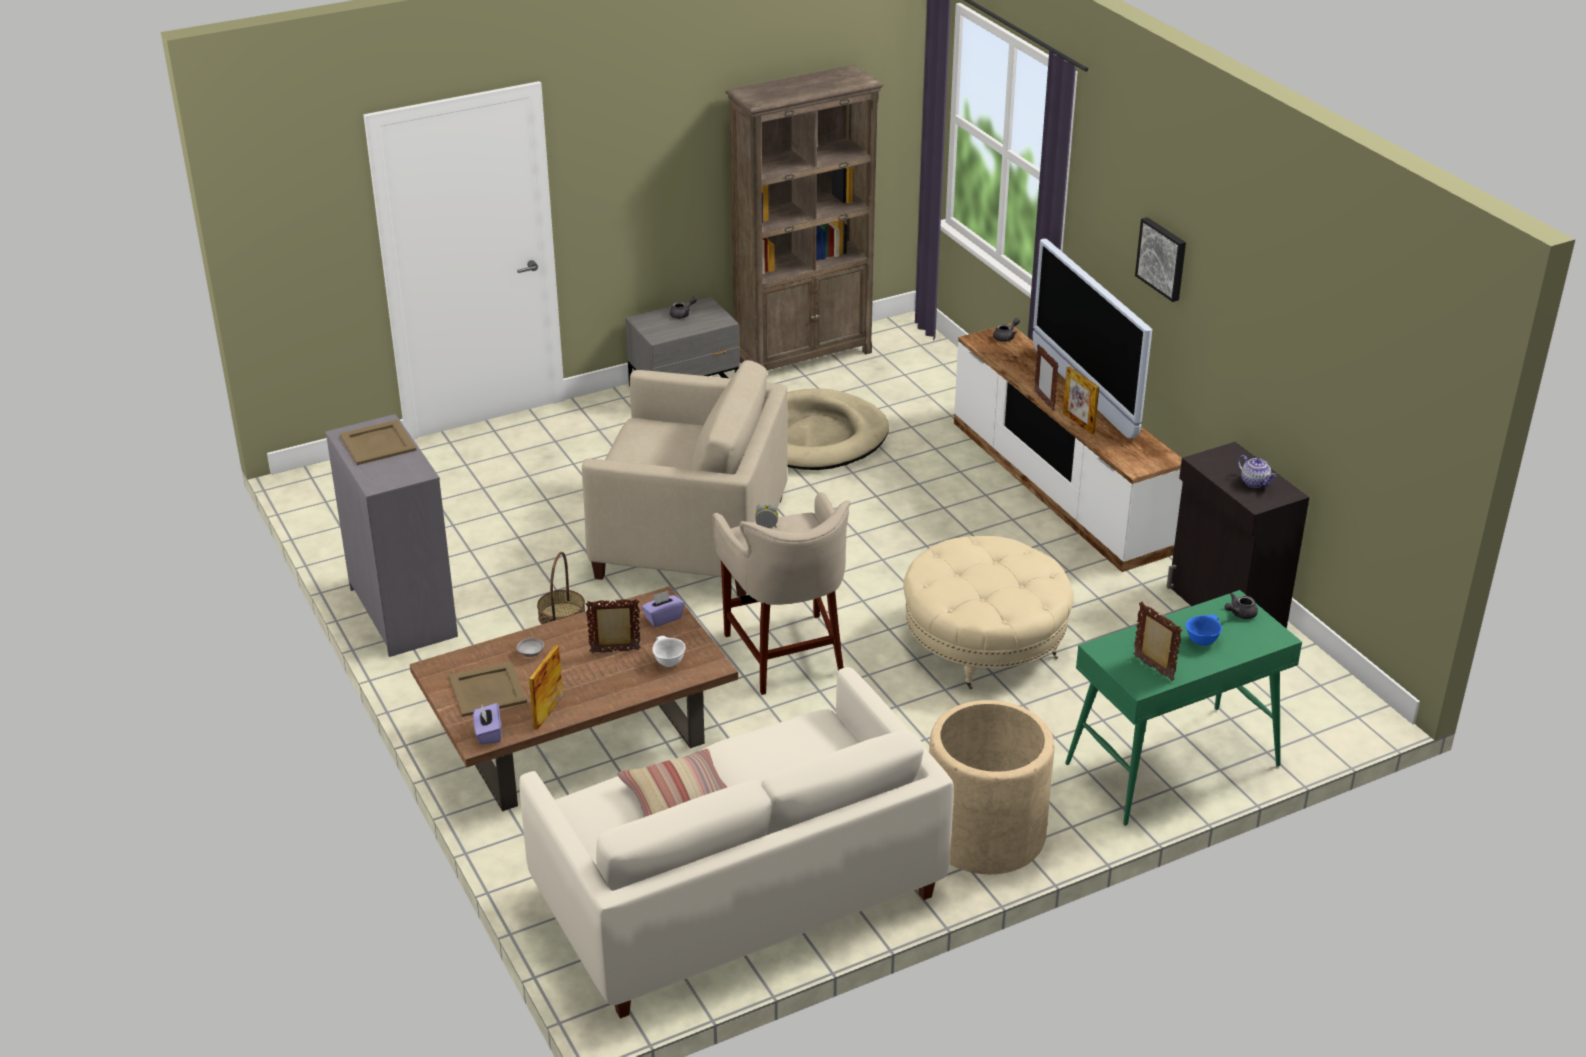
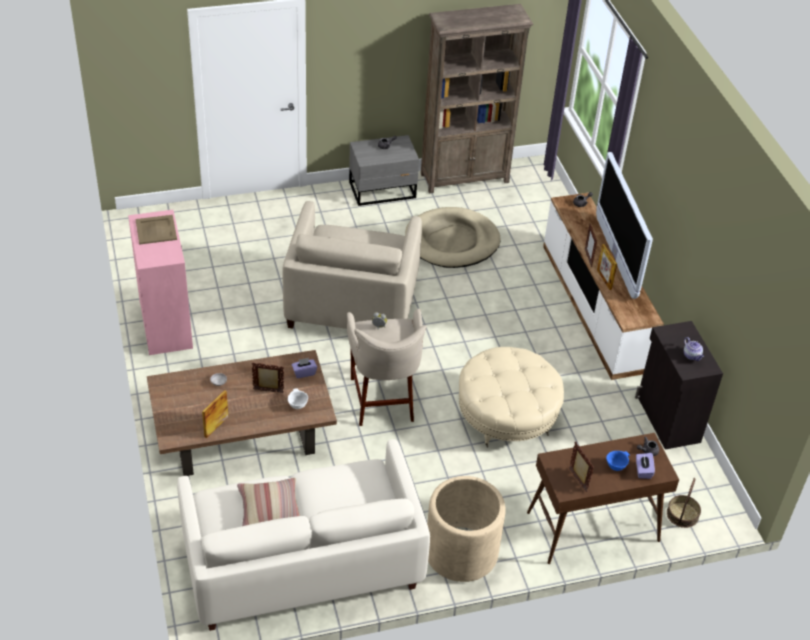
camera: 10 degrees right, 10 degrees up
grey dresser [325,414,458,657] -> pink dresser [128,210,193,355]
beige tray [449,662,527,717] -> none
purple tissue box [473,703,501,745] -> purple tissue box moved to [636,453,655,479]
basket [537,552,585,625] -> basket moved to [667,478,701,528]
beige armchair [582,360,788,597] -> beige armchair turned 75 degrees clockwise [282,201,422,329]
green console table [1065,590,1302,826] -> brown console table [527,433,679,564]
picture [1135,217,1186,302] -> none

